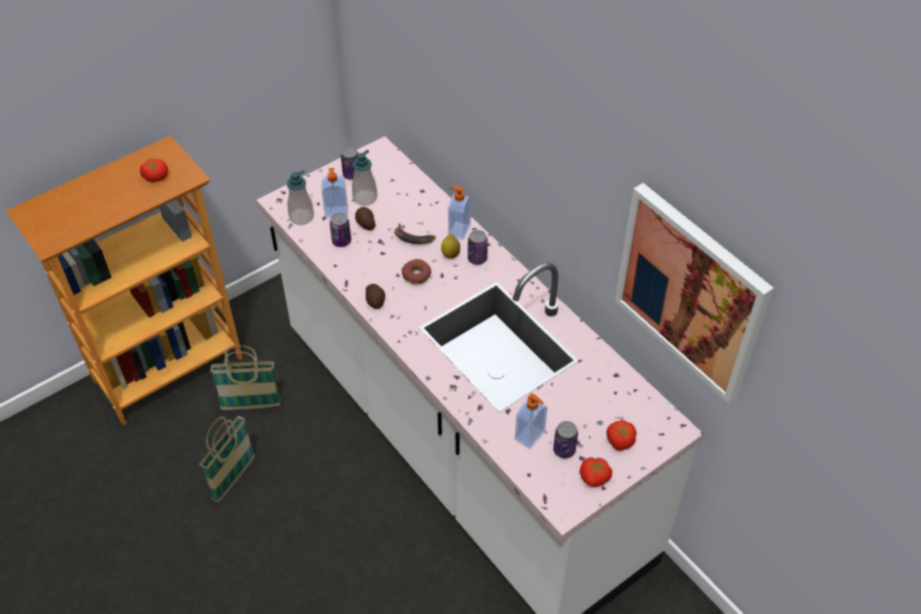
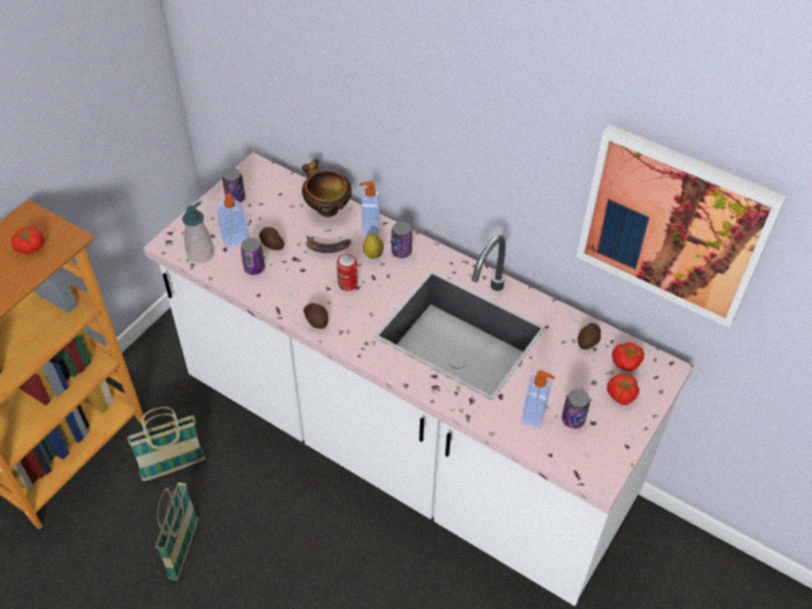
camera: 20 degrees left, 0 degrees up
soap dispenser [352,150,377,206] -> none
donut [402,259,431,284] -> can [337,254,358,291]
tomato [580,457,612,487] -> tomato moved to [612,342,644,371]
none -> bowl [302,160,352,217]
none -> potato [578,323,601,350]

